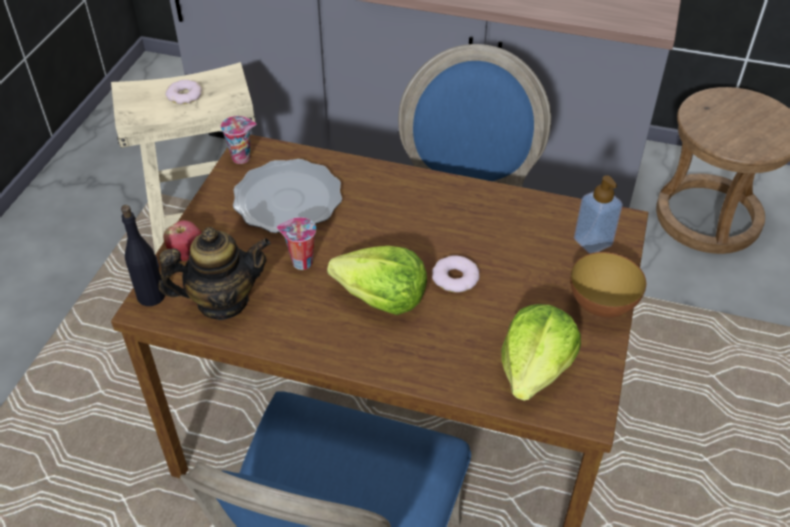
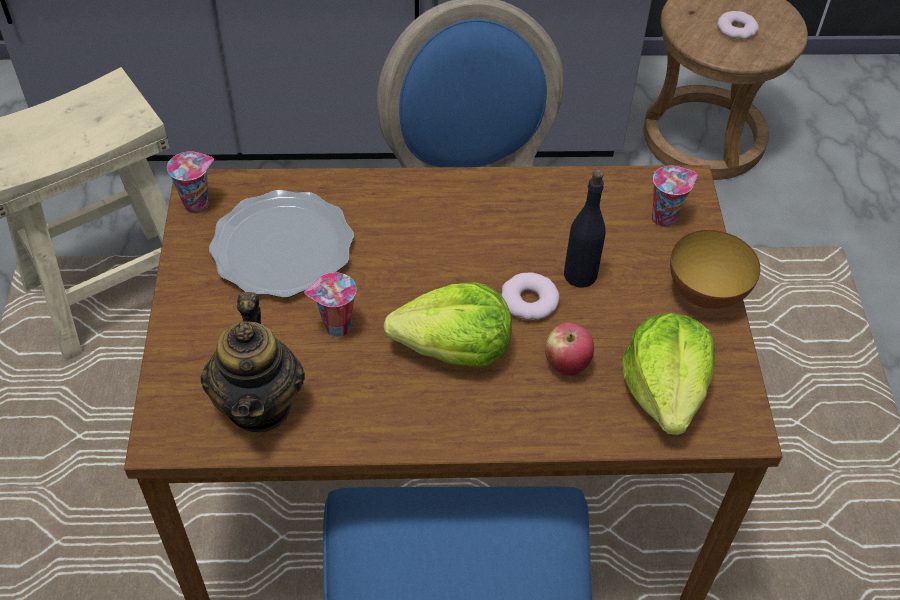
camera: 20 degrees left, 5 degrees up
black bottle [121,205,165,306] -> black bottle moved to [564,169,605,288]
teapot [159,227,271,320] -> teapot turned 120 degrees clockwise [200,292,305,432]
apple [164,220,201,261] -> apple moved to [545,322,594,376]
donut [165,80,202,104] -> donut moved to [717,11,759,40]
soap dispenser [574,175,623,254] -> cup [652,166,697,227]

